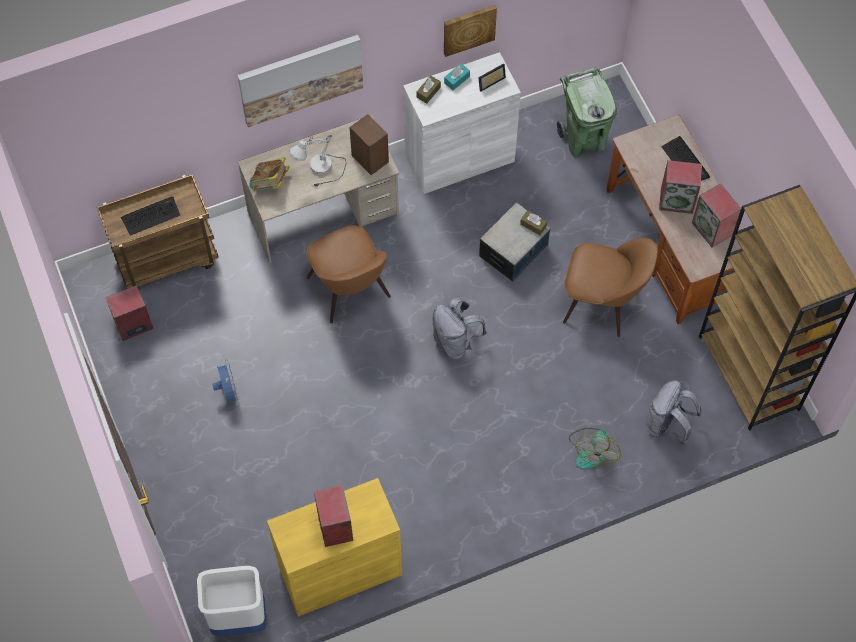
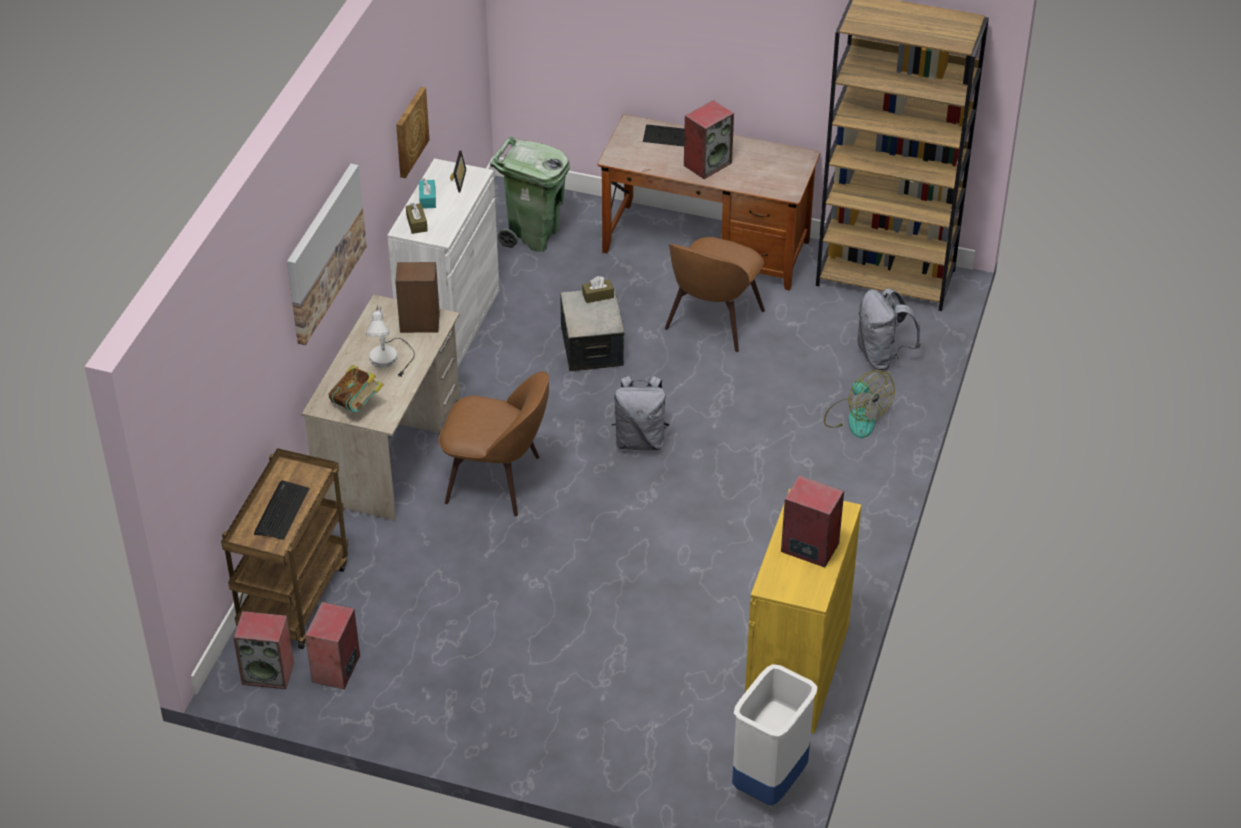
camera: 50 degrees left, 20 degrees down
blue fan [212,359,240,405] -> none
brown chair [563,238,658,337] -> brown chair turned 150 degrees clockwise [665,237,765,352]
speaker [692,183,741,248] -> speaker moved to [233,611,294,689]

